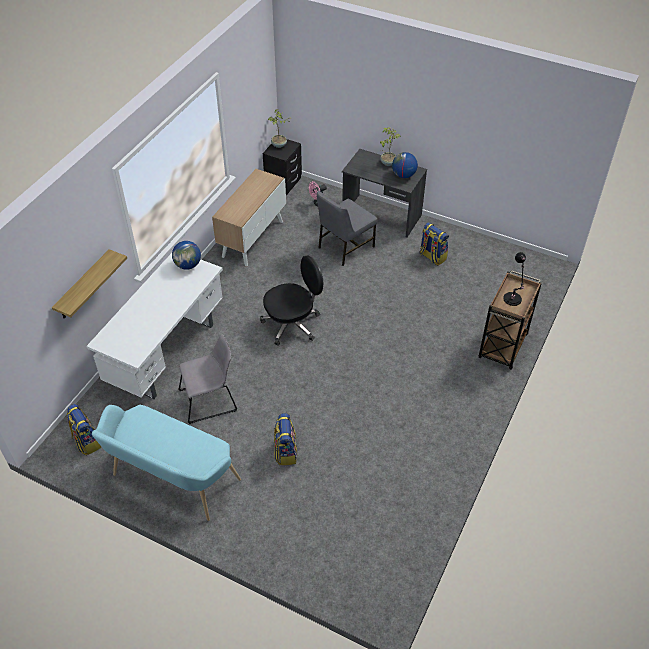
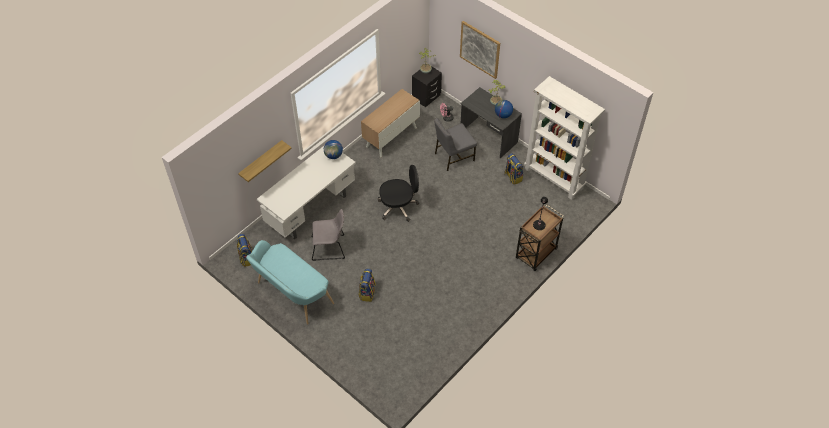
camera: 15 degrees right, 5 degrees up
none -> picture [460,21,500,79]
none -> white bookcase [524,76,605,200]

